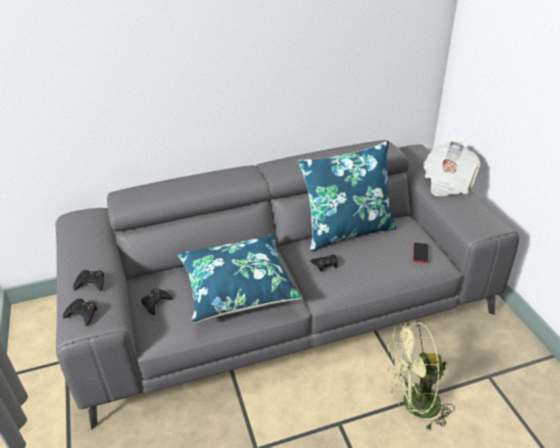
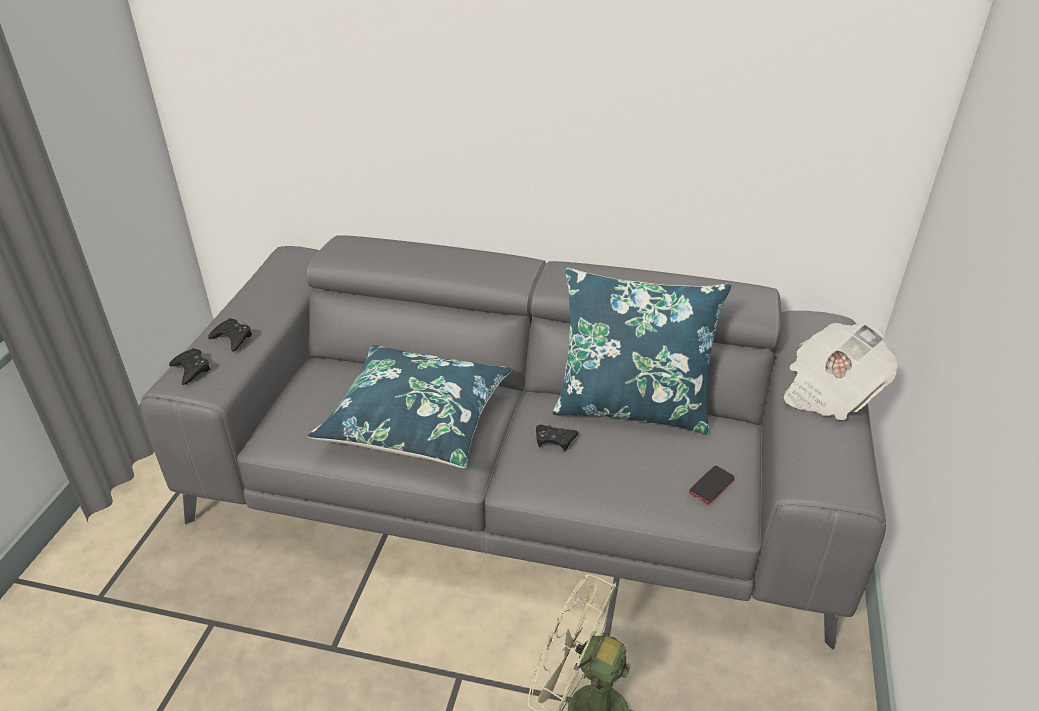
camera: 30 degrees right, 0 degrees up
black game controller [141,289,173,315] -> none

